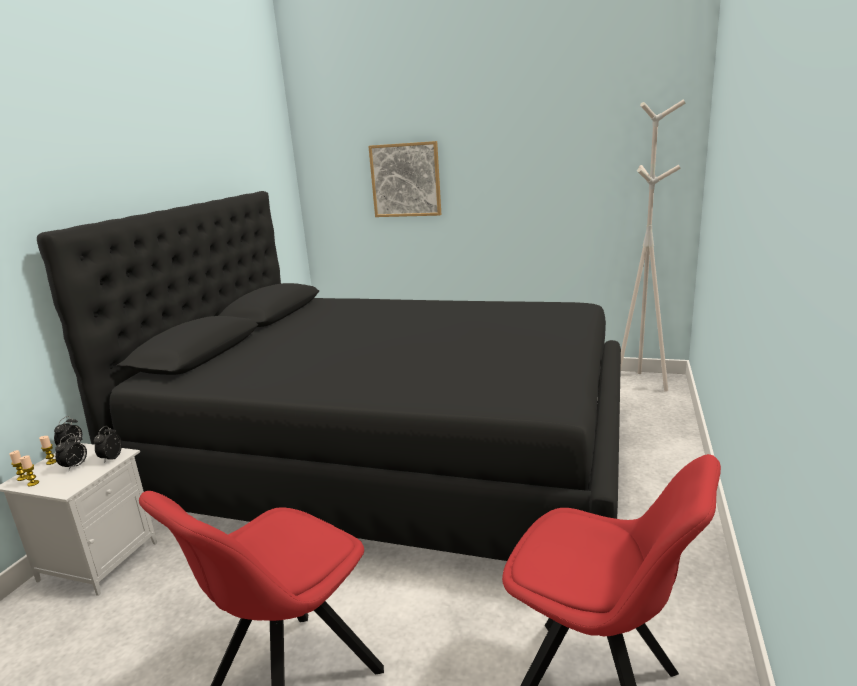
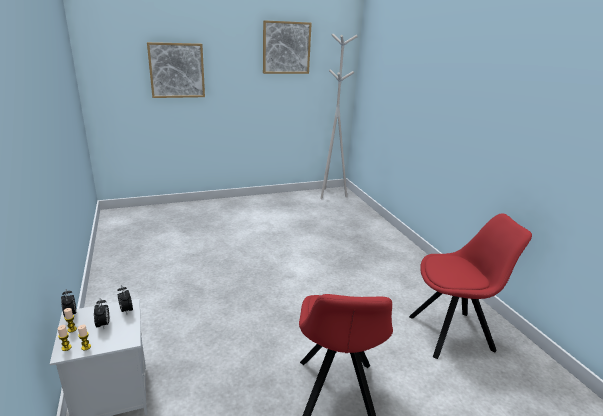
camera: 40 degrees left, 5 degrees up
black bed [37,191,621,561] -> none
none -> picture [263,20,312,74]

